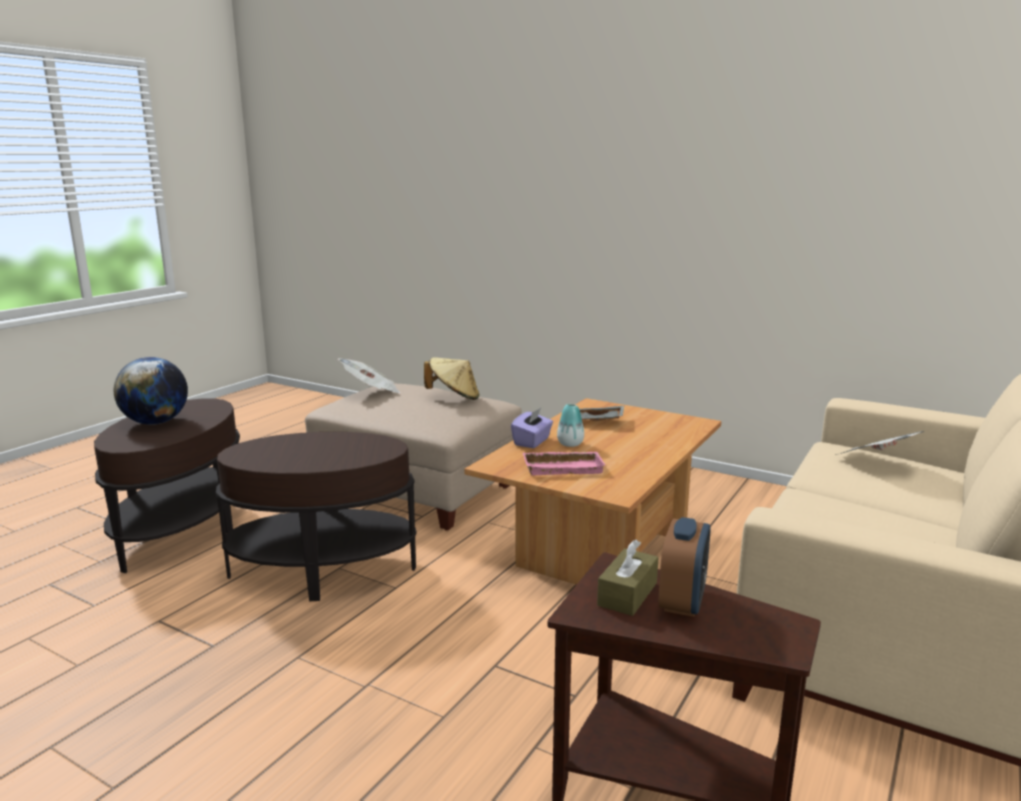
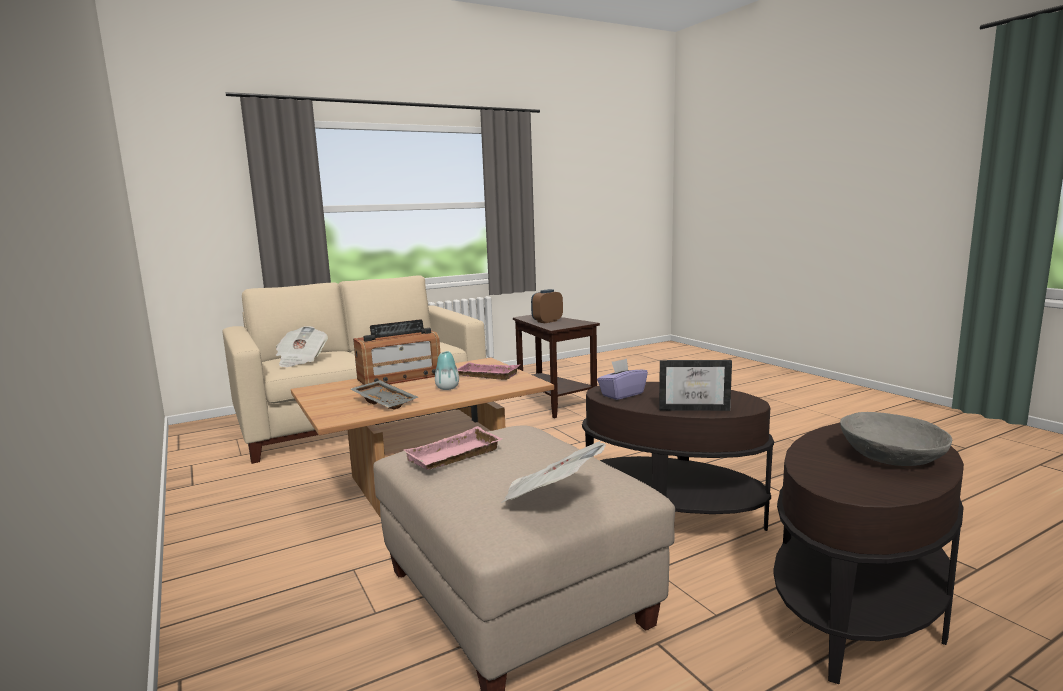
camera: 150 degrees left, 5 degrees down
globe [114,357,188,425] -> grey bowl [840,412,952,466]
beige hat [424,357,479,400] -> pink tray [404,426,502,470]
purple tissue box [511,407,553,448] -> purple tissue box moved to [597,359,648,400]
brown tissue box [597,540,659,616] -> none
none -> radio [353,319,440,385]
none -> picture frame [659,360,732,411]

